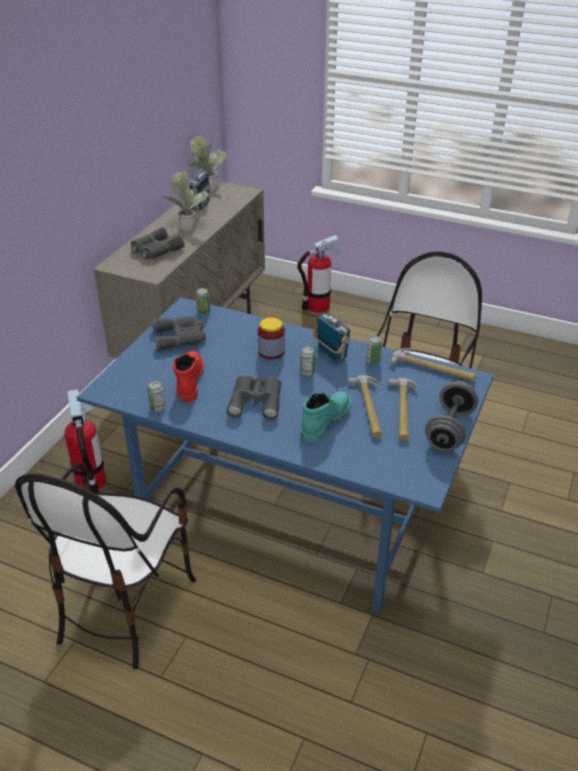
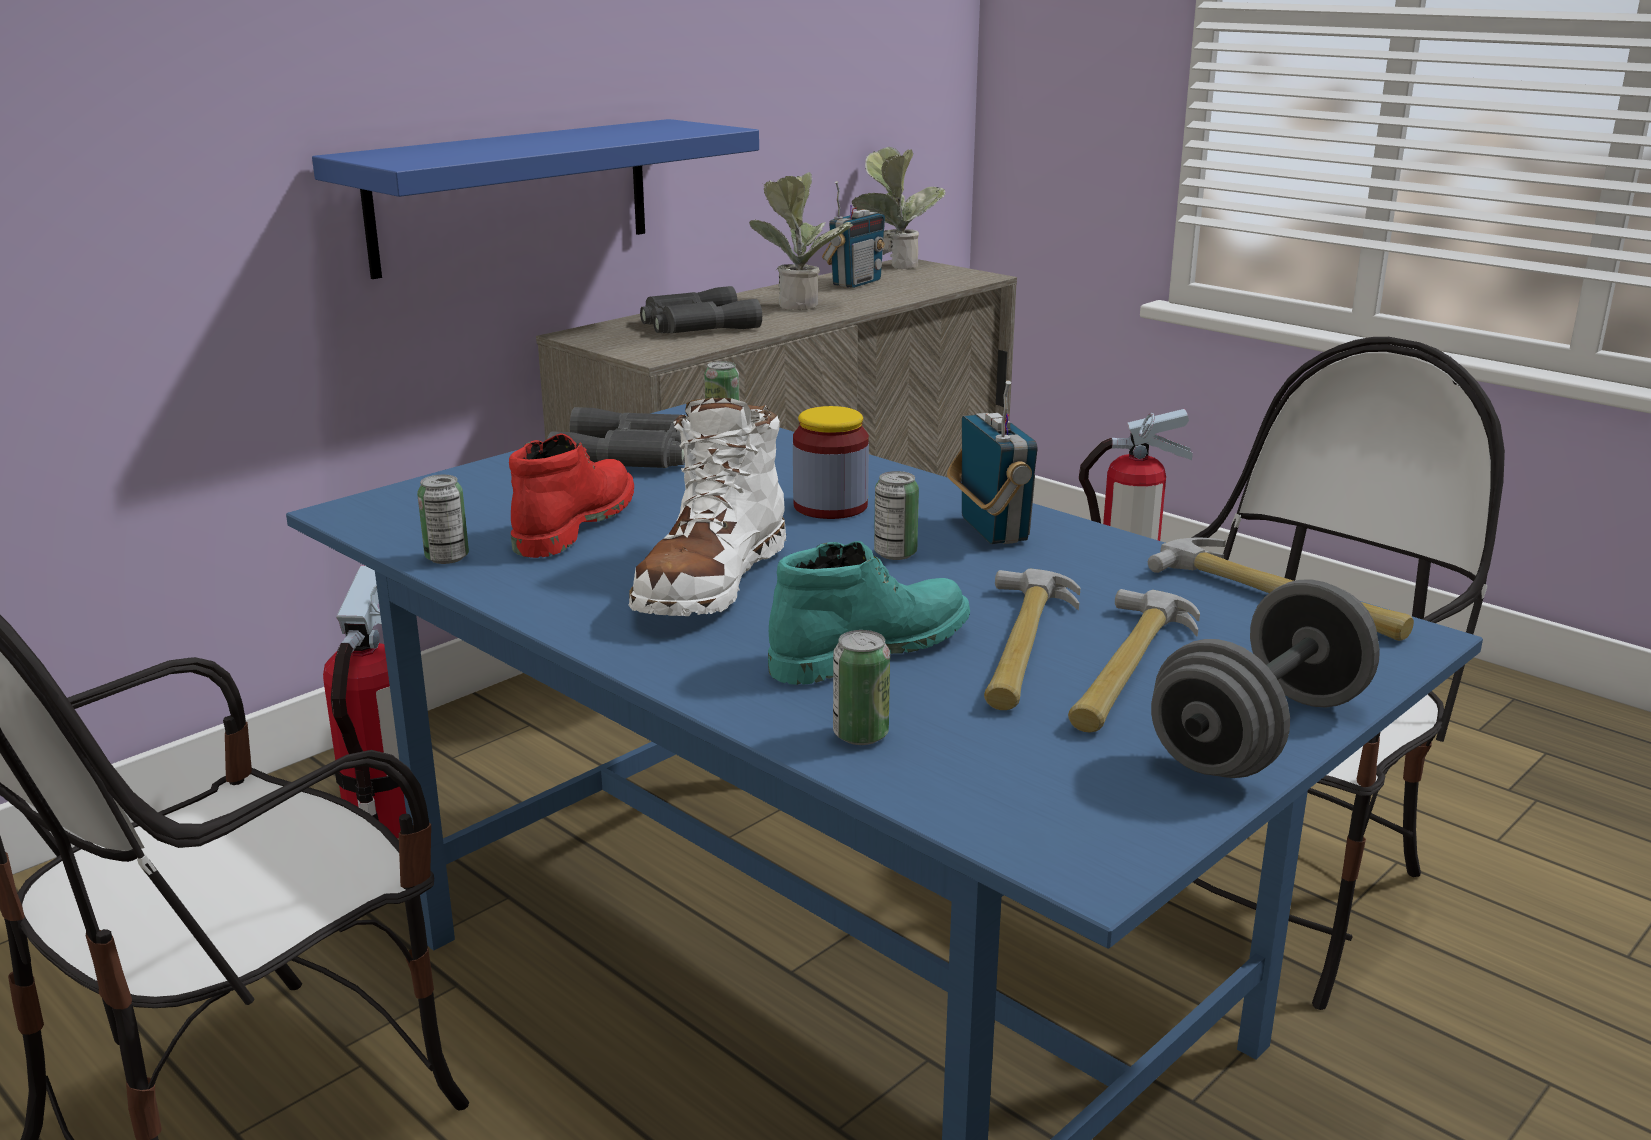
camera: 20 degrees right, 15 degrees down
grey binoculars [227,376,282,420] -> white boot [629,398,786,616]
can [366,336,382,365] -> can moved to [833,630,890,745]
none -> blue shelf [312,119,759,279]

